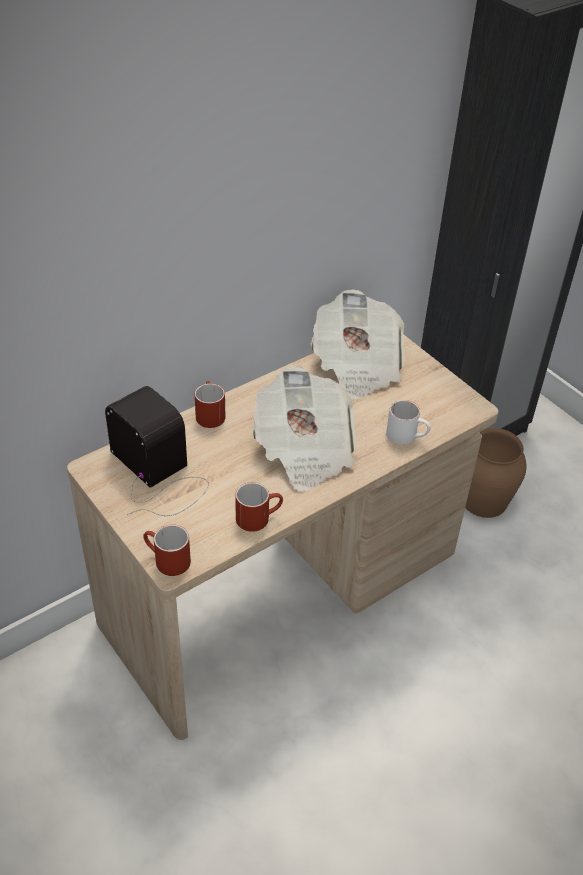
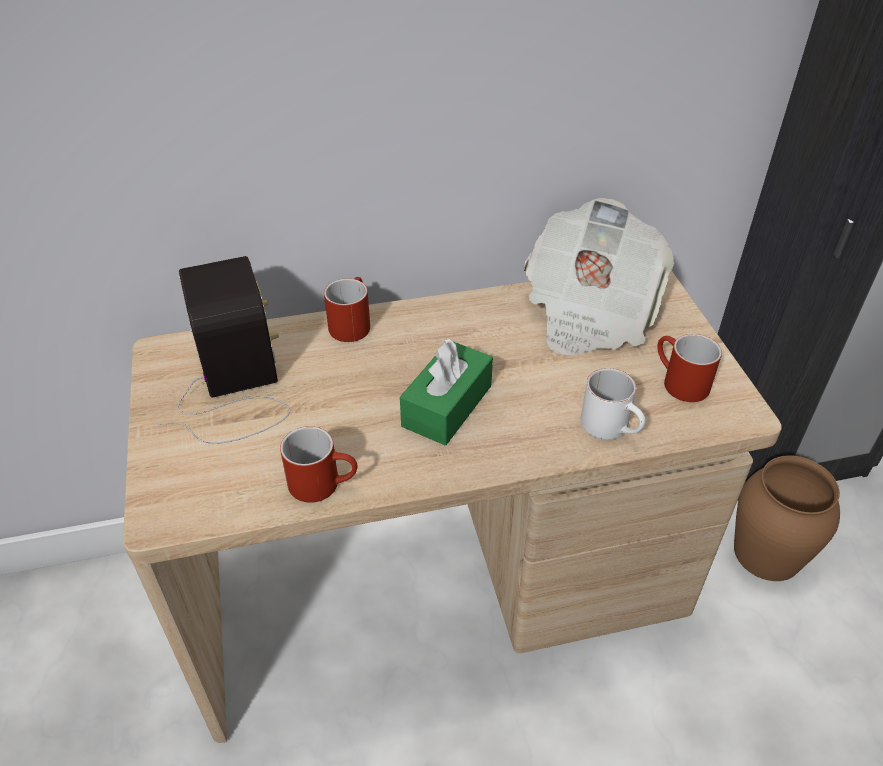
camera: 25 degrees right, 0 degrees up
red mug [143,525,191,576] -> red mug moved to [657,334,722,402]
newspaper [252,367,356,492] -> green tissue box [400,339,493,445]

